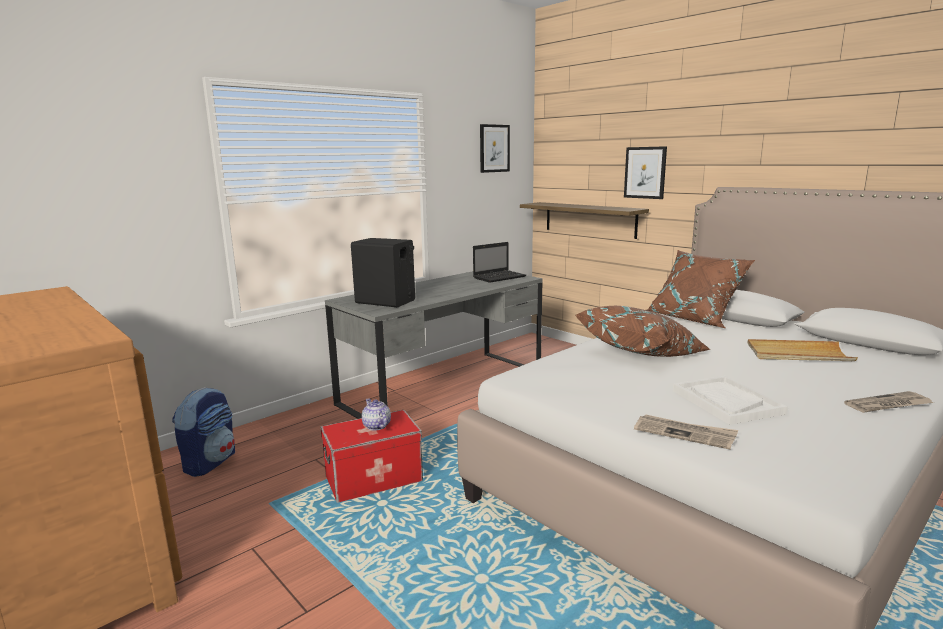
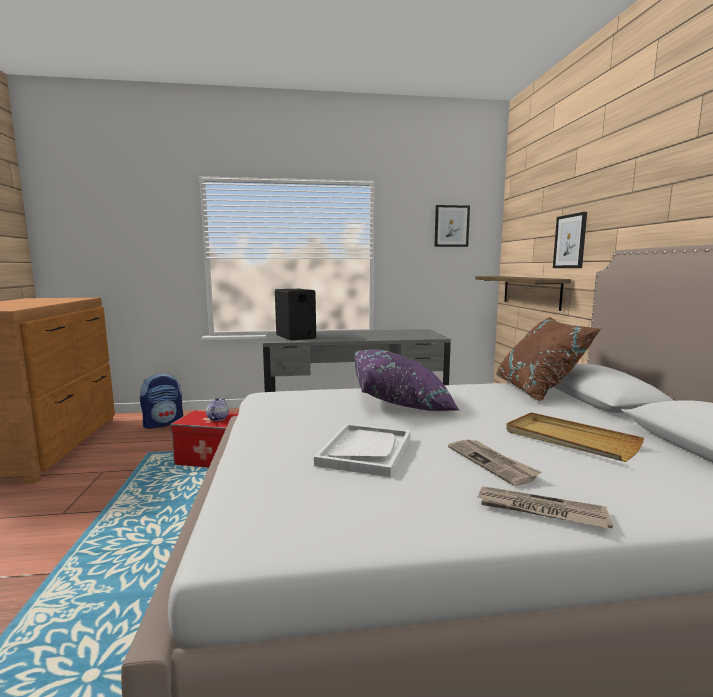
camera: 35 degrees right, 5 degrees down
laptop [473,242,526,283] -> none
brown pillow [576,306,711,357] -> purple pillow [354,349,460,411]
newspaper [634,414,738,450] -> newspaper moved to [448,439,541,486]

